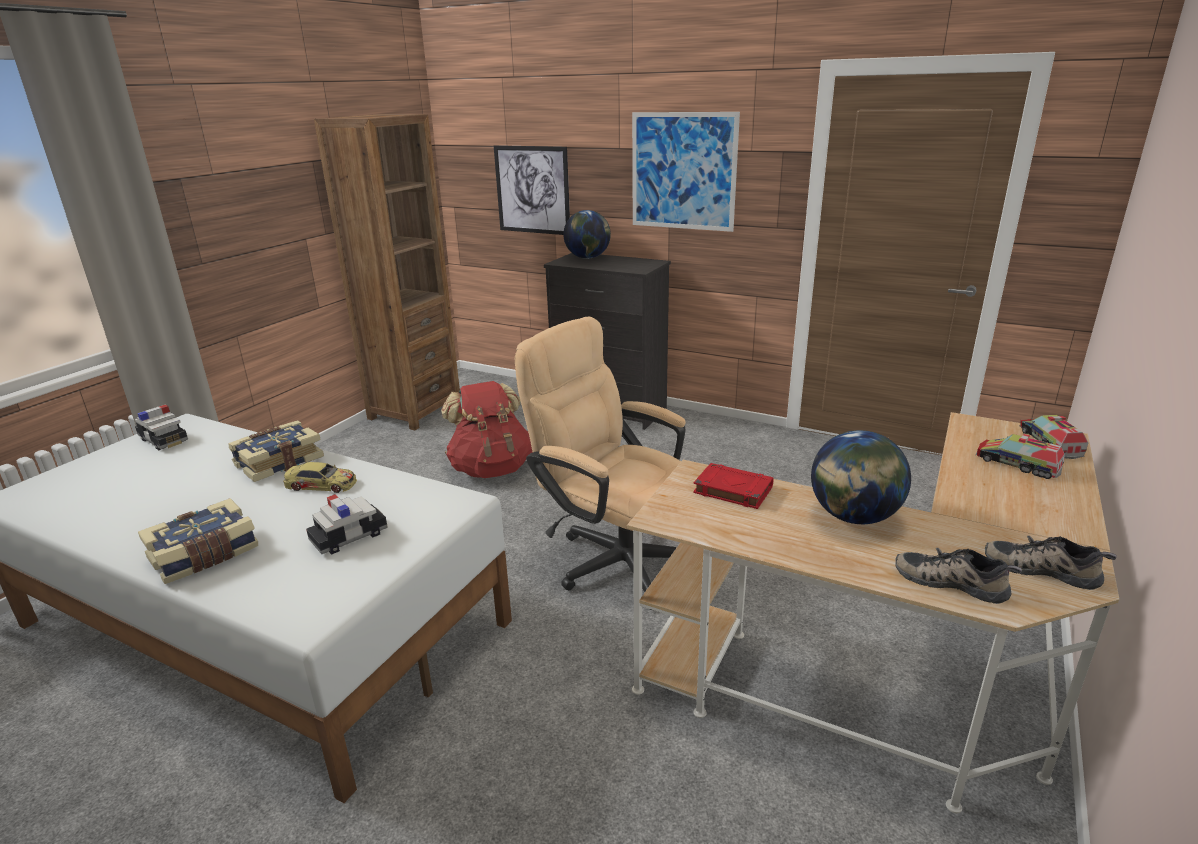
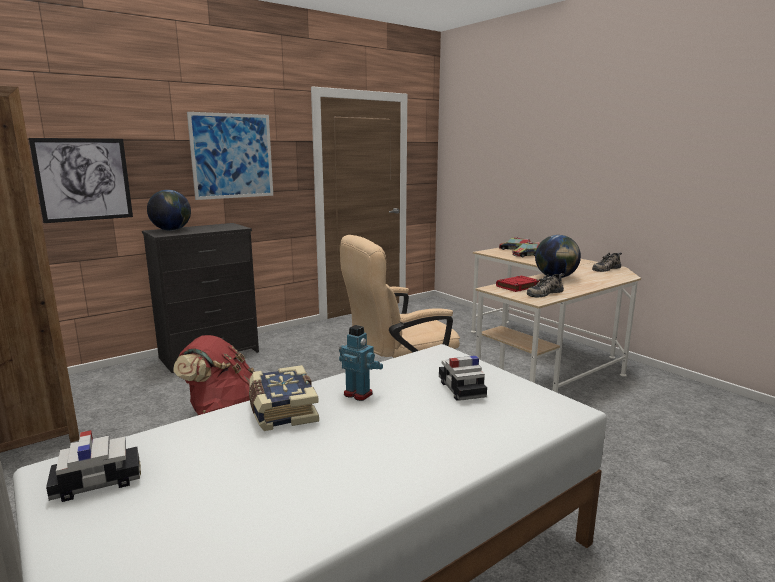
camera: 65 degrees left, 10 degrees down
book [138,498,258,584] -> none
toy car [283,462,357,493] -> toy robot [339,325,383,401]
shoe [895,548,1022,604] -> shoe moved to [527,273,565,297]

